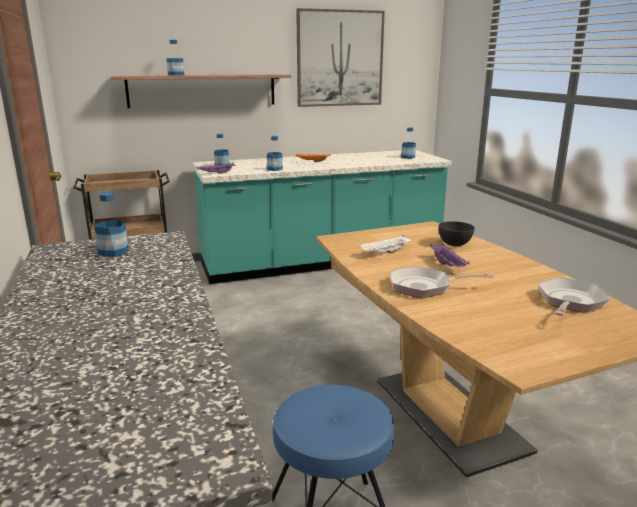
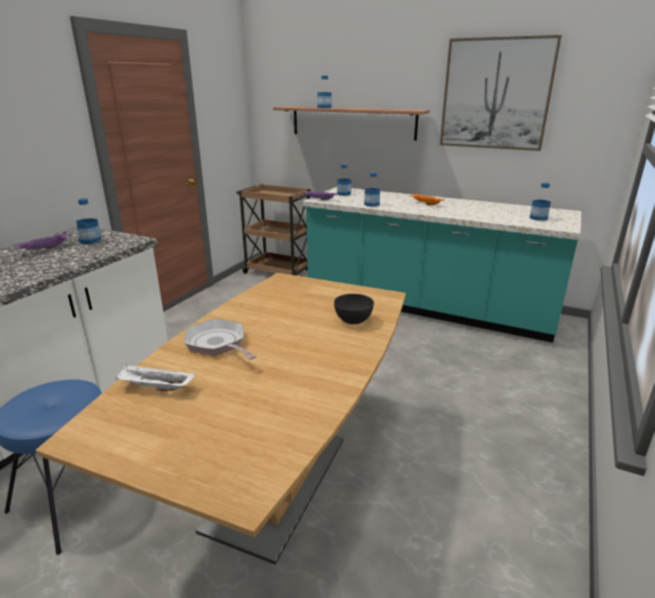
camera: 45 degrees right, 5 degrees up
white tray [359,235,412,253] -> white tray moved to [115,364,195,391]
purple tray [430,244,470,267] -> purple tray moved to [13,232,70,250]
frying pan [538,277,611,316] -> none

